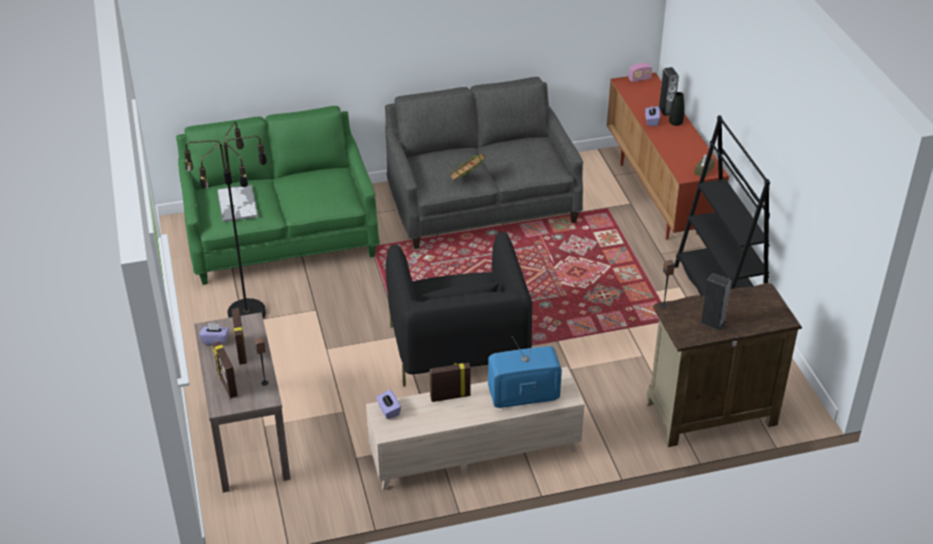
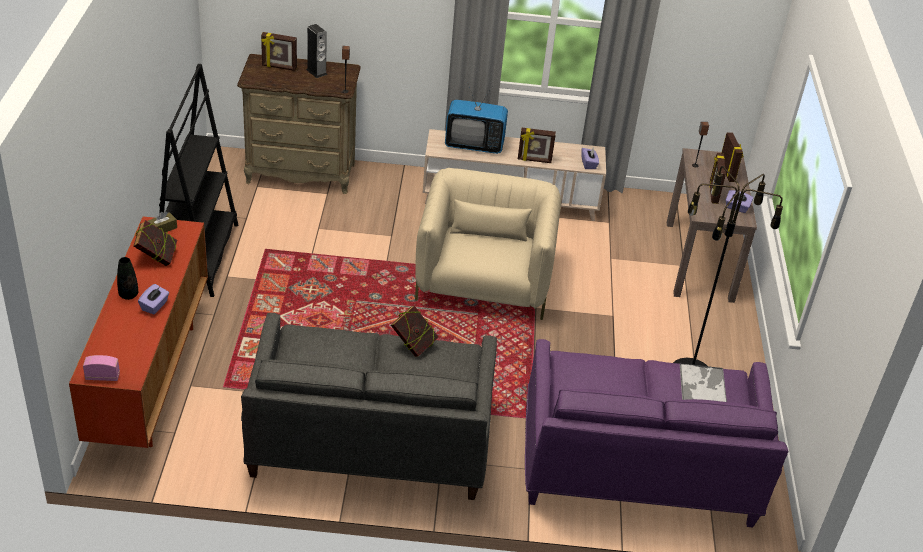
camera: 165 degrees left, 0 degrees up
green sofa [176,106,380,285] -> purple sofa [525,339,789,527]
black armchair [386,232,532,386] -> beige armchair [415,168,561,320]
speaker [659,67,679,116] -> none
none -> book [133,220,177,266]
none -> picture frame [261,32,297,71]

